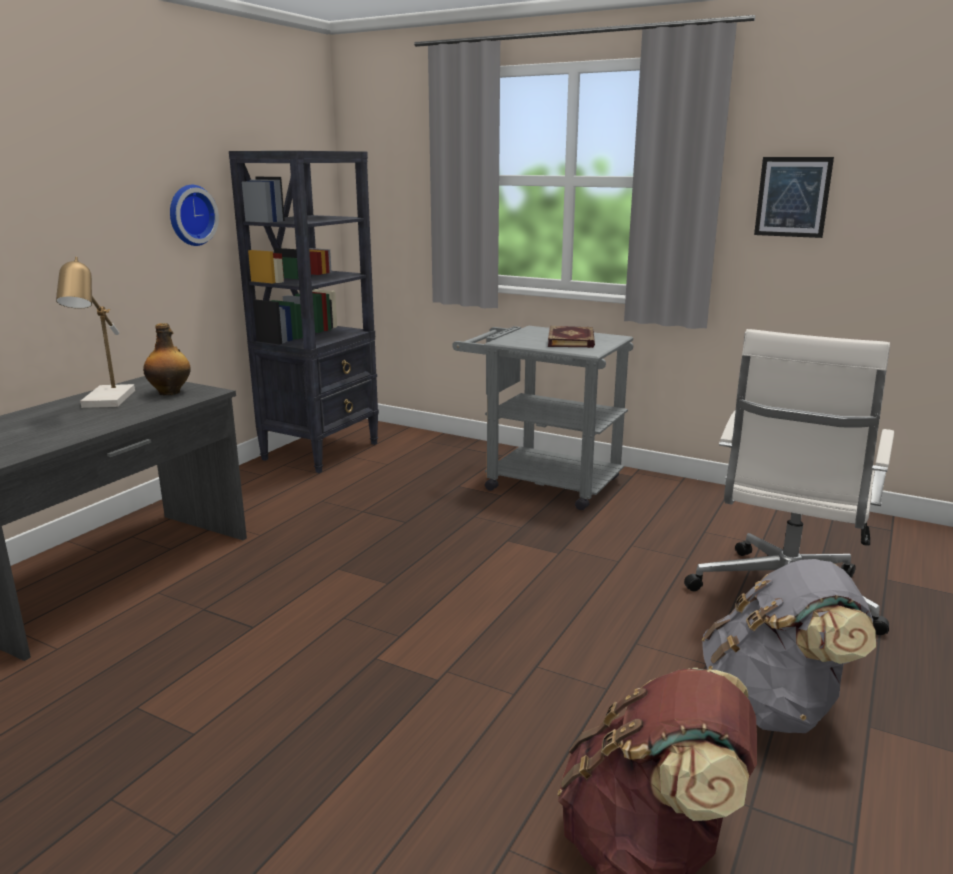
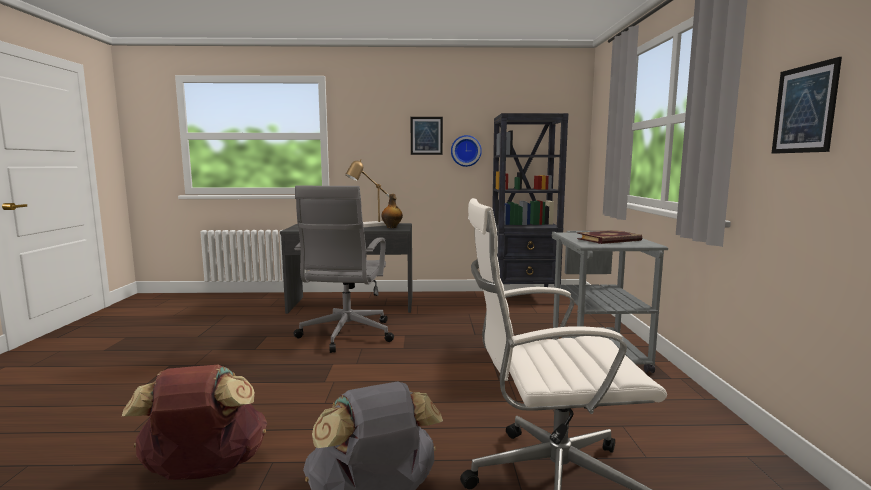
camera: 60 degrees right, 10 degrees down
none -> grey office chair [293,185,394,353]
none -> picture [410,117,443,155]

